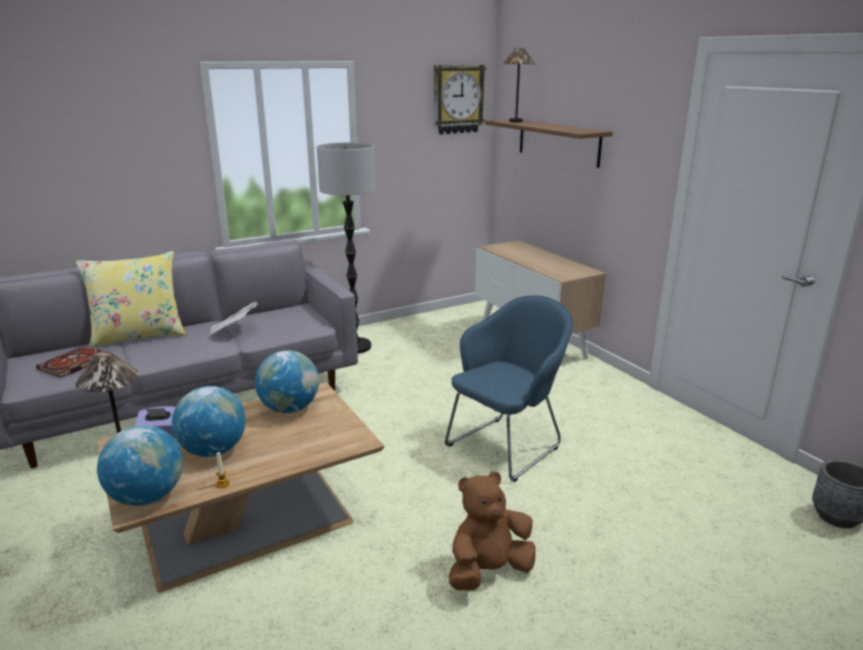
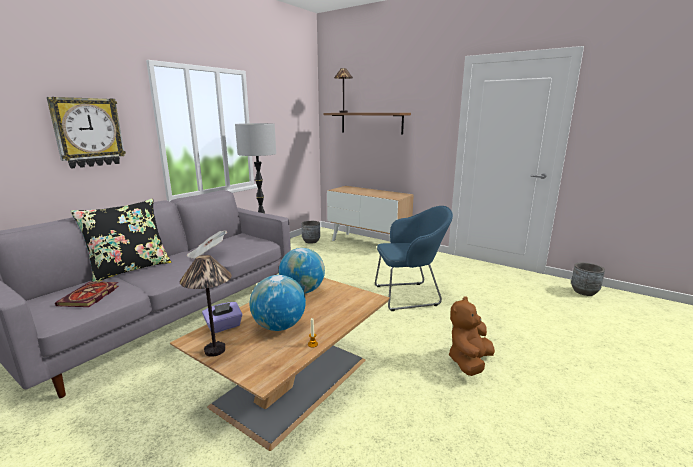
camera: 25 degrees left, 5 degrees down
yellow pillow [76,251,186,348] -> black pillow [70,198,171,282]
globe [97,425,183,506] -> none
wall clock [434,65,486,134] -> wall clock moved to [47,97,126,168]
blue armchair [445,295,573,482] -> blue armchair turned 60 degrees clockwise [375,206,453,311]
none -> grey planter [301,221,320,244]

